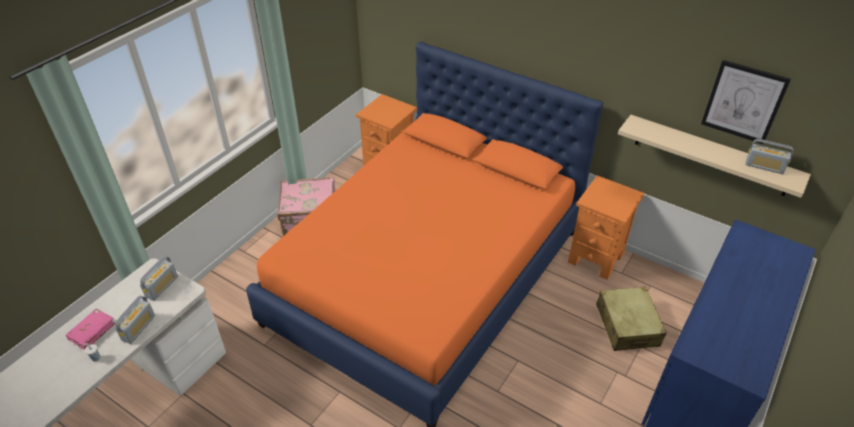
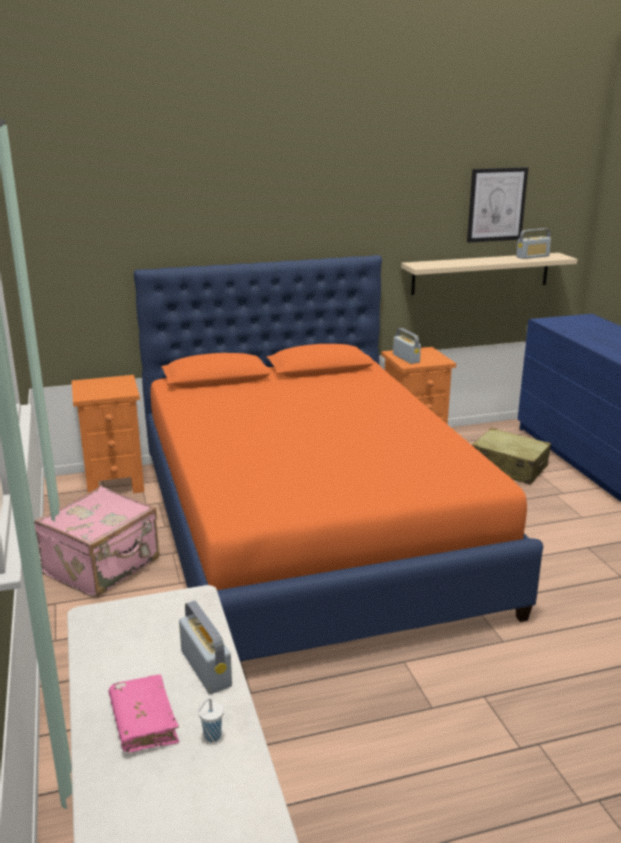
camera: 50 degrees left, 20 degrees down
radio [140,256,178,301] -> radio moved to [393,328,421,364]

